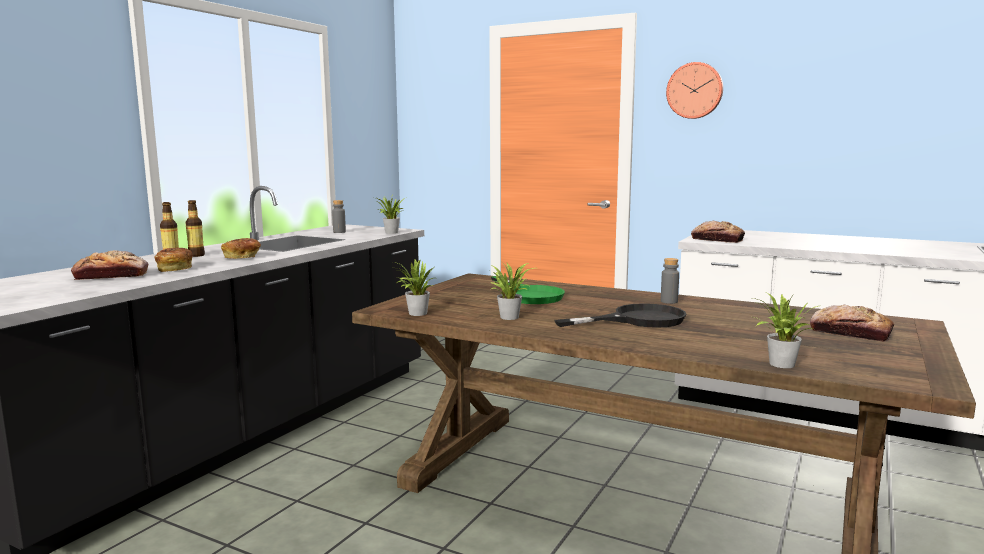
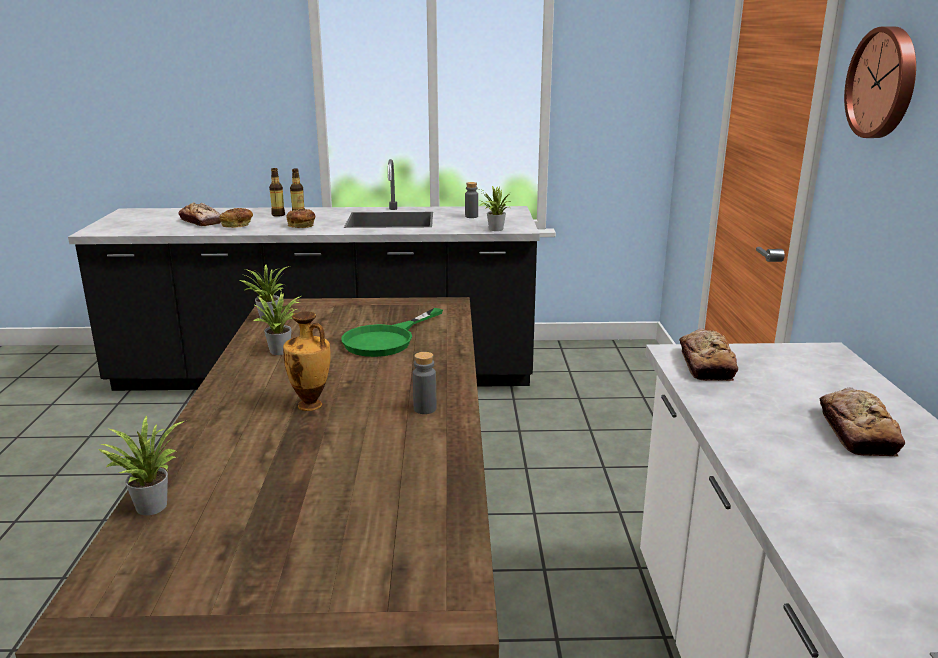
camera: 60 degrees right, 10 degrees up
black frying pan [554,303,686,328] -> vase [283,311,330,411]
bread [810,305,894,342] -> bread moved to [820,388,905,456]

